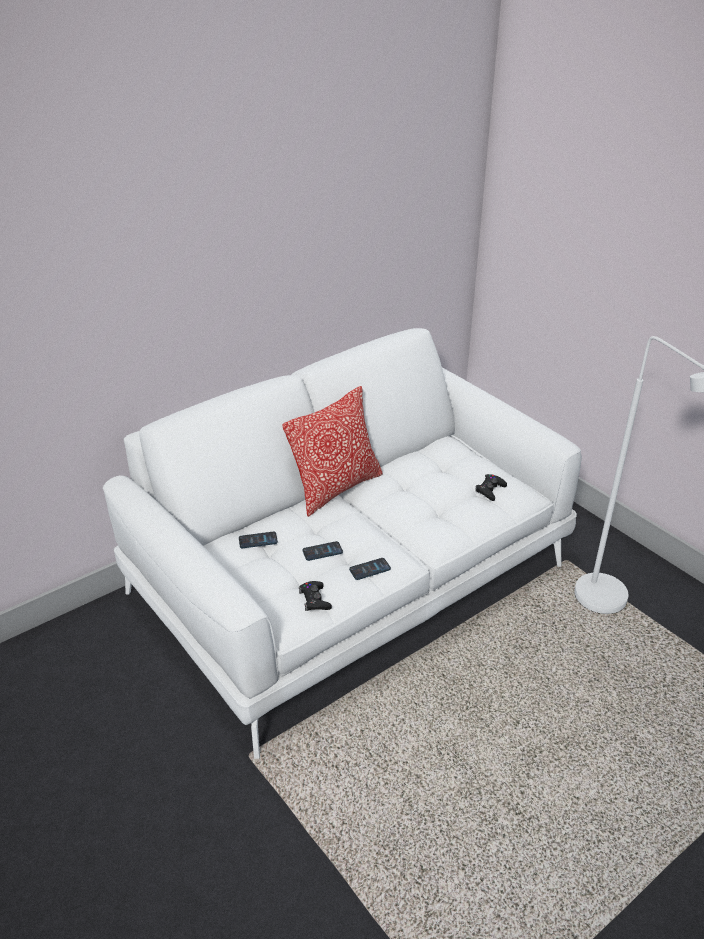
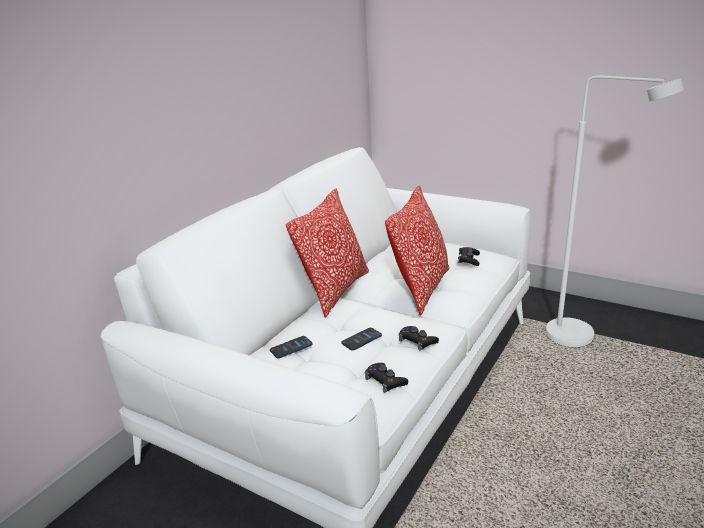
camera: 20 degrees left, 10 degrees down
phone [349,558,391,580] -> black game controller [399,326,439,351]
none -> pillow [385,185,450,315]

